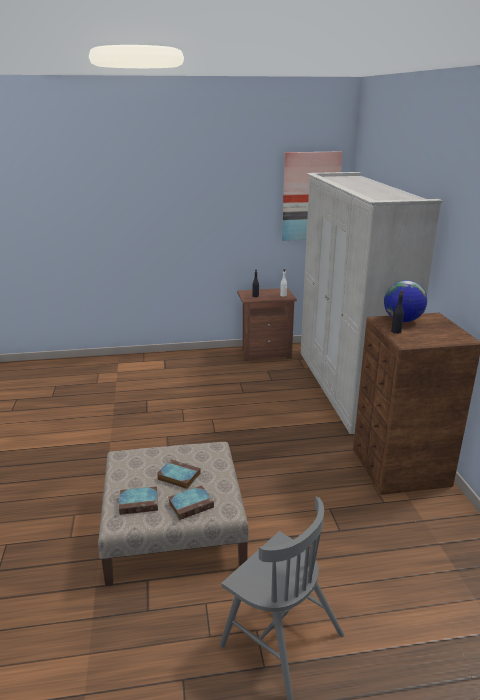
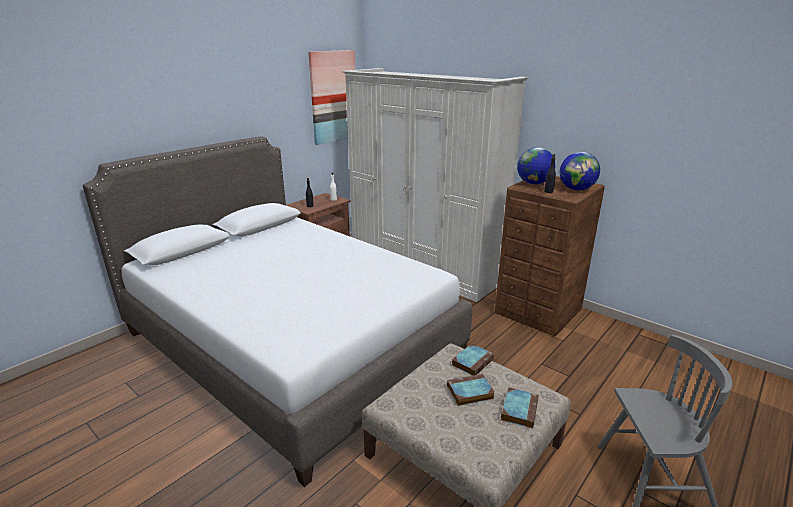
camera: 40 degrees left, 0 degrees up
book [119,486,158,515] -> book moved to [452,343,494,376]
none -> grey bed [83,136,472,487]
none -> globe [560,152,600,190]

